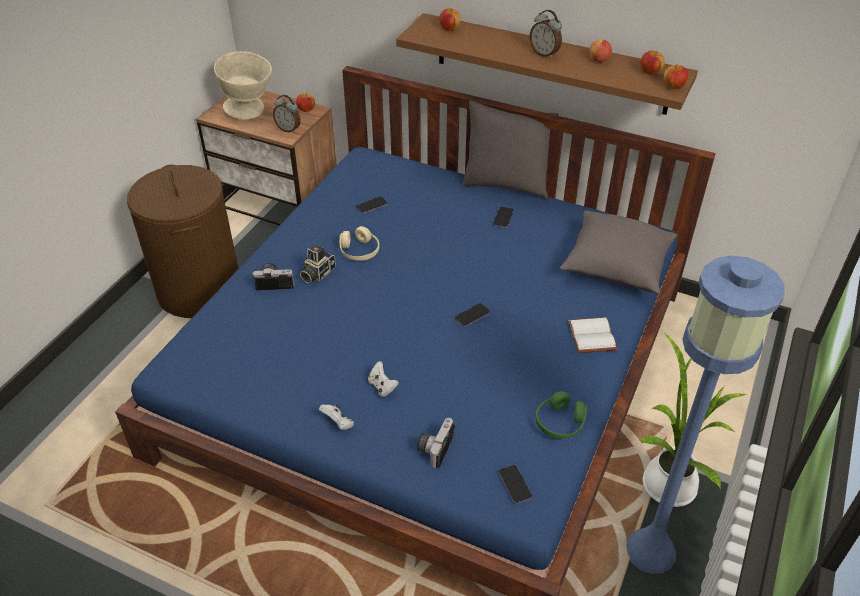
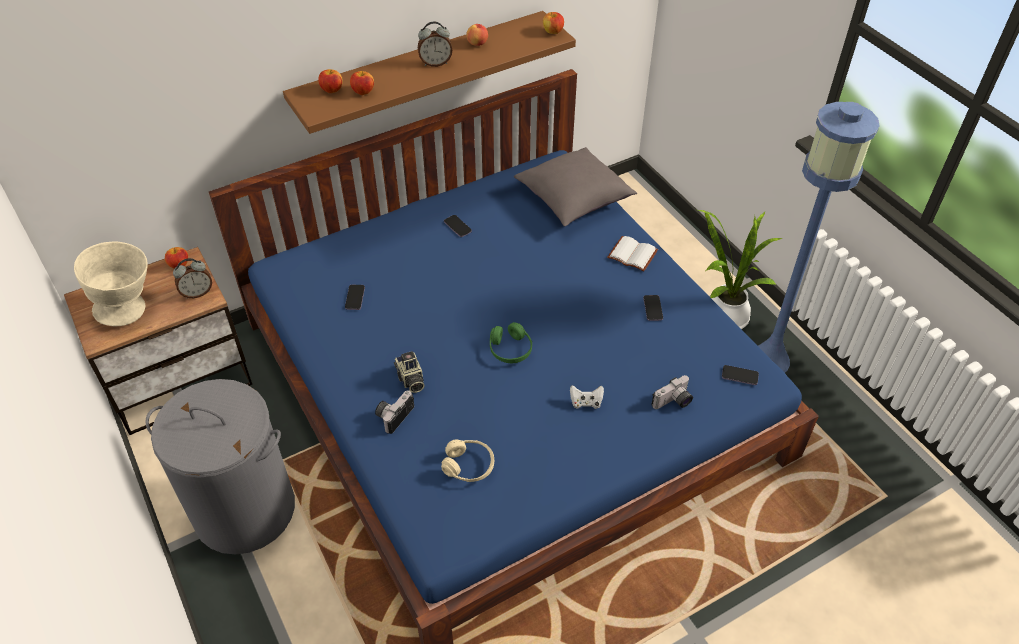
camera: 55 degrees left, 5 degrees up
brown laundry basket [127,165,238,318] -> grey laundry basket [145,379,295,555]
white game controller [319,404,354,430] -> none
beige headphones [339,226,380,261] -> beige headphones moved to [441,440,494,482]
camera [417,418,455,468] -> camera turned 90 degrees counterclockwise [651,375,693,409]
phone [455,303,490,327] -> phone moved to [643,295,663,321]
grey pillow [462,100,559,198] -> none
green headphones [536,391,587,439] -> green headphones moved to [490,322,532,363]
apple [641,51,665,75] -> apple moved to [350,71,374,95]

